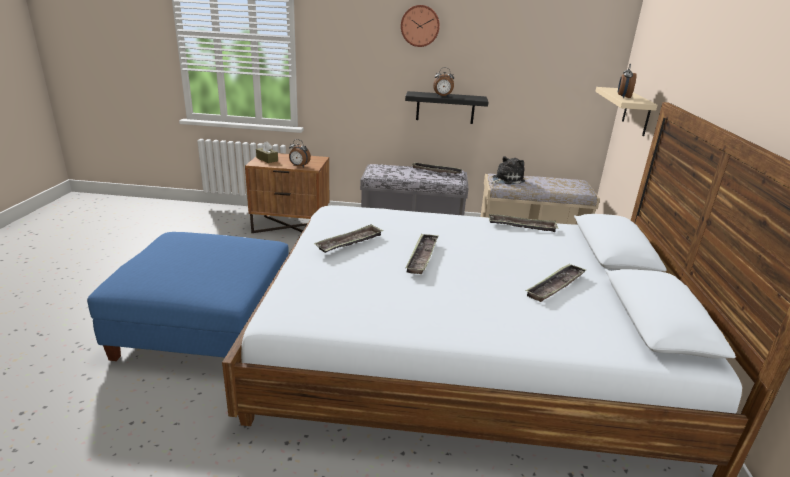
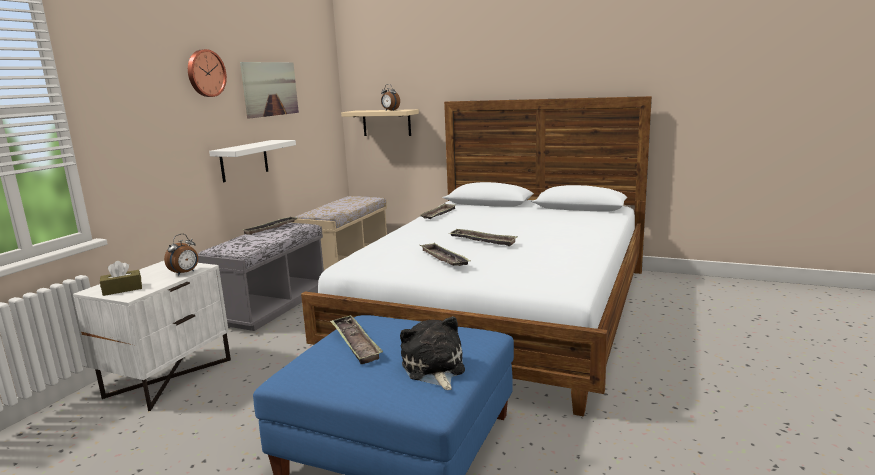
camera: 70 degrees left, 10 degrees down
brown nightstand [245,153,329,233] -> white nightstand [73,261,231,411]
black shelf [405,91,488,124] -> white shelf [209,140,296,182]
alarm clock [433,67,454,97] -> none
plush toy [491,156,525,185] -> plush toy moved to [400,316,465,390]
tray [525,263,586,302] -> tray moved to [330,315,383,364]
none -> picture [240,62,299,119]

